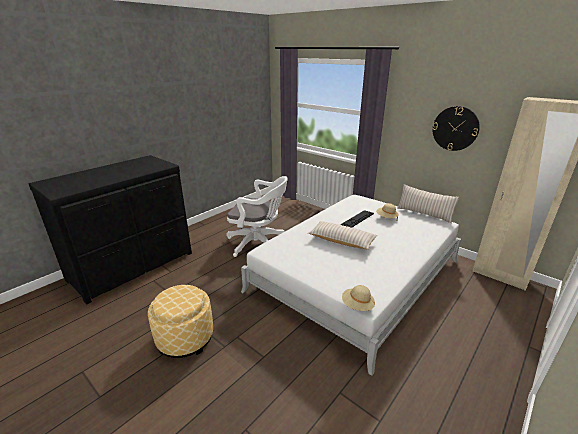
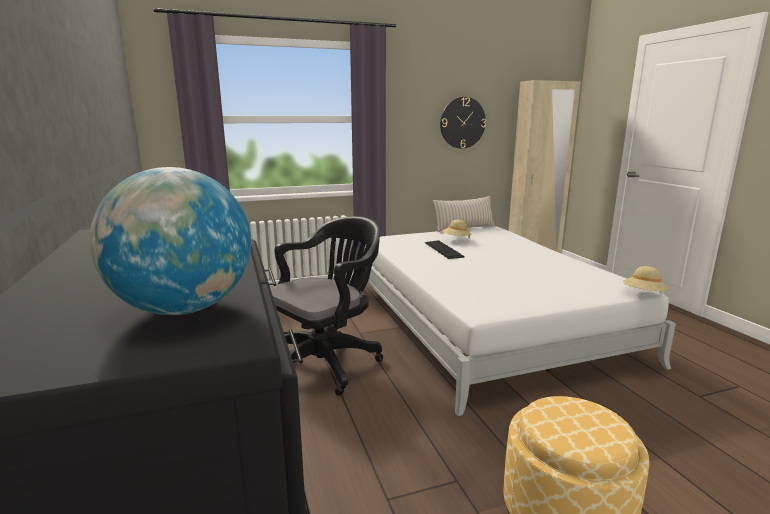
camera: 60 degrees left, 10 degrees down
white office chair [226,176,288,257] -> black office chair [270,216,383,396]
beige pillow [308,221,377,250] -> none
none -> globe [90,167,251,315]

